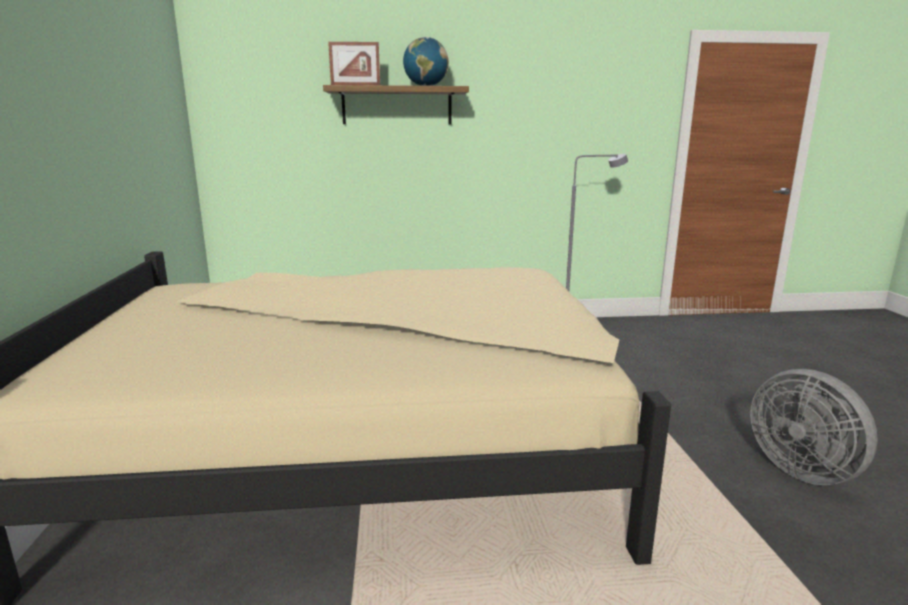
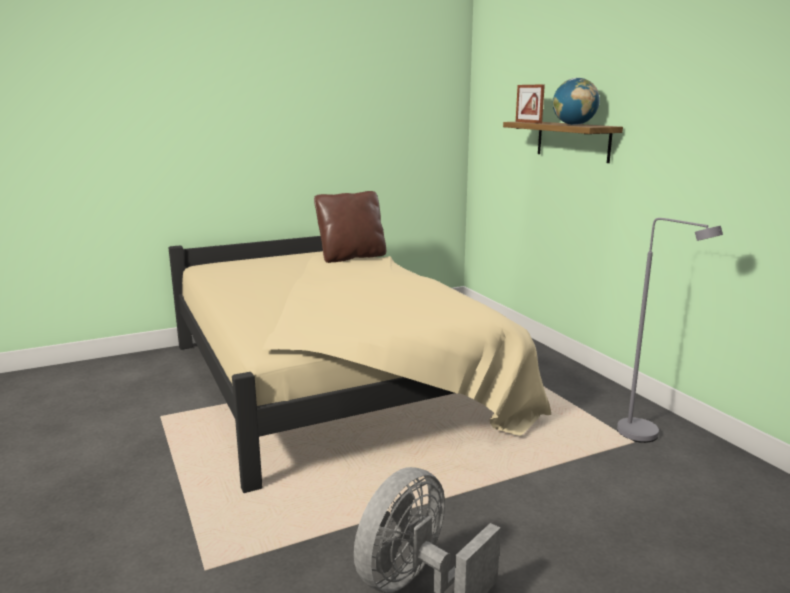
camera: 70 degrees right, 0 degrees up
none -> brown pillow [314,191,386,263]

